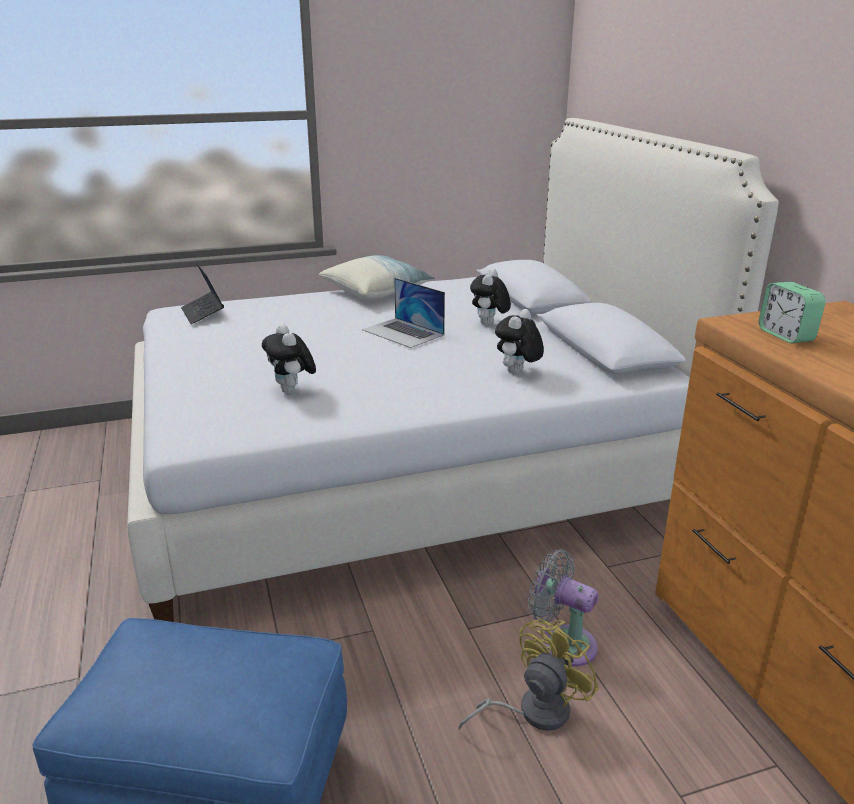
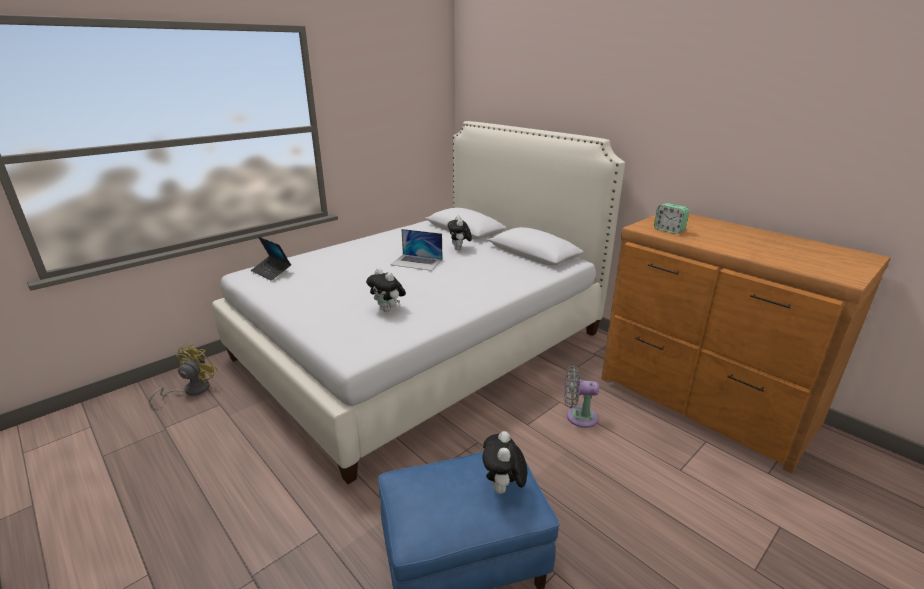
camera: 25 degrees left, 0 degrees up
pillow [319,255,435,299] -> none
yellow fan [458,619,599,731] -> yellow fan moved to [149,343,218,406]
plush toy [495,309,544,373] -> plush toy moved to [482,431,527,494]

